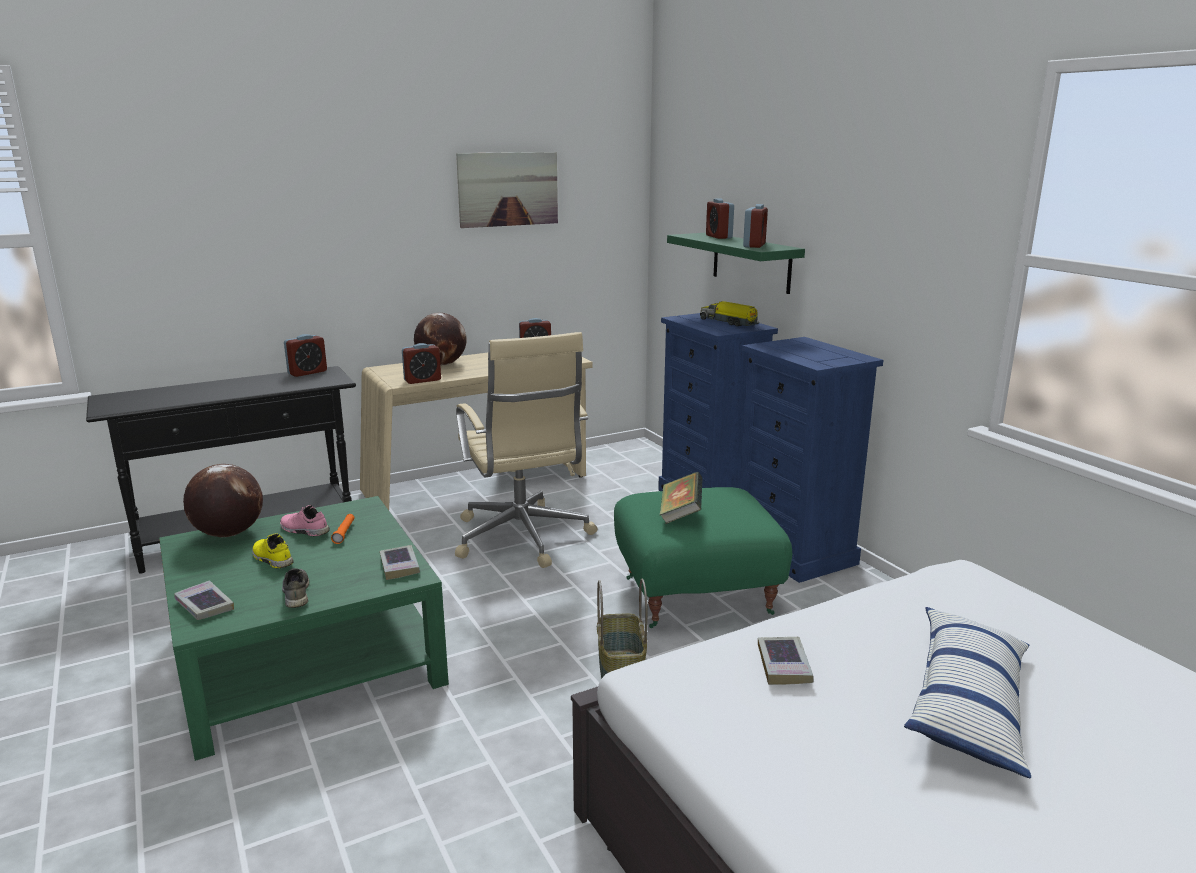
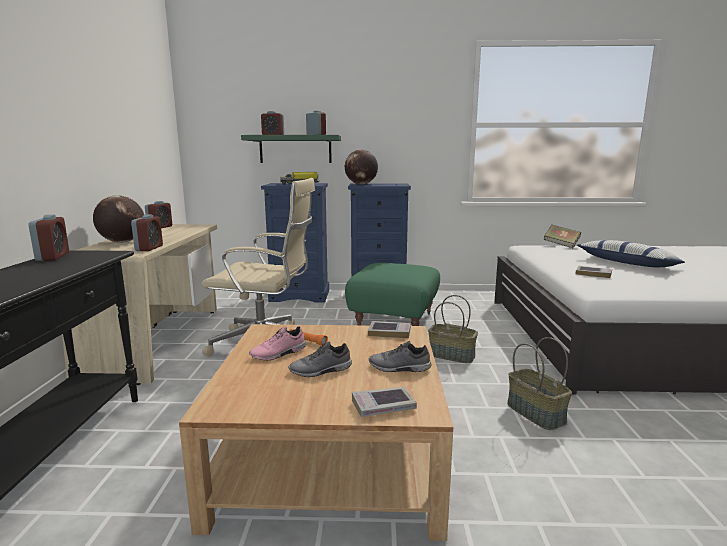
camera: 60 degrees left, 5 degrees down
green coffee table [159,496,449,761] -> beige coffee table [179,324,453,541]
globe [183,464,263,537] -> globe moved to [345,150,378,184]
yellow shoe [252,534,294,568] -> grey shoe [288,342,352,377]
picture [456,152,558,228] -> none
book [660,472,703,524] -> book moved to [543,225,581,248]
none -> basket [507,337,572,430]

